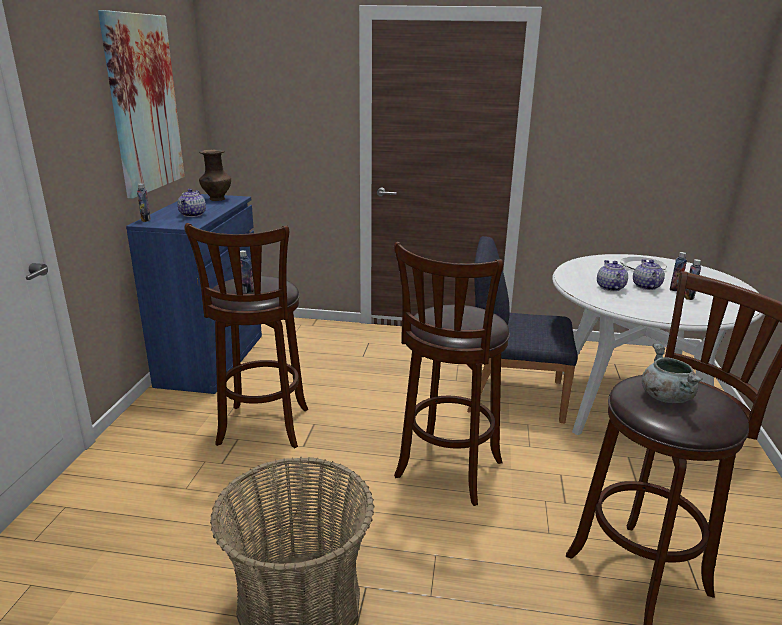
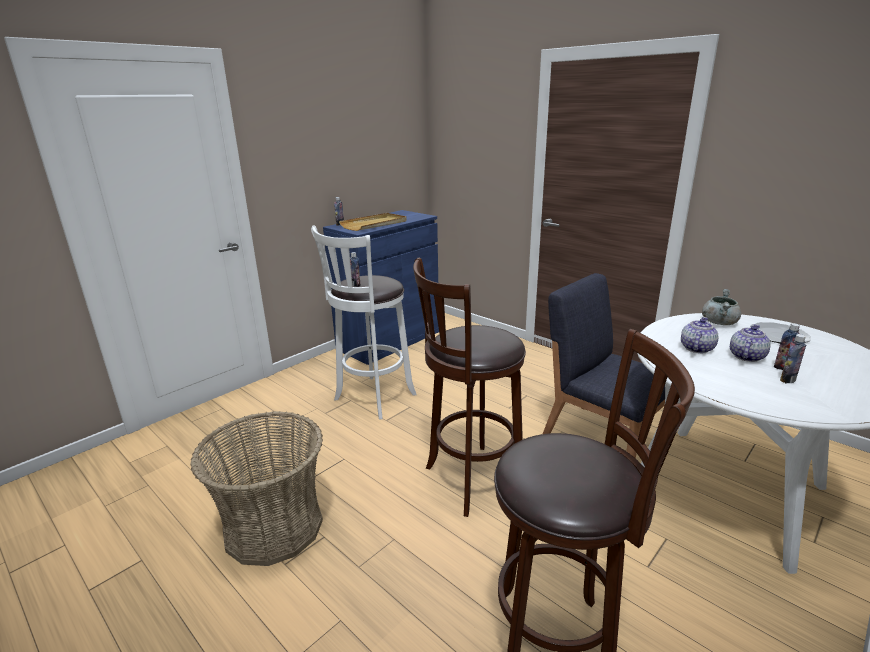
camera: 35 degrees right, 0 degrees up
picture [98,10,185,199] -> none
teapot [178,189,206,217] -> beige tray [339,213,407,231]
brown stool [184,223,308,448] -> white stool [311,226,417,420]
brown vase [199,150,231,201] -> none
grey cooking pot [642,344,703,403] -> grey cooking pot moved to [702,289,741,325]

